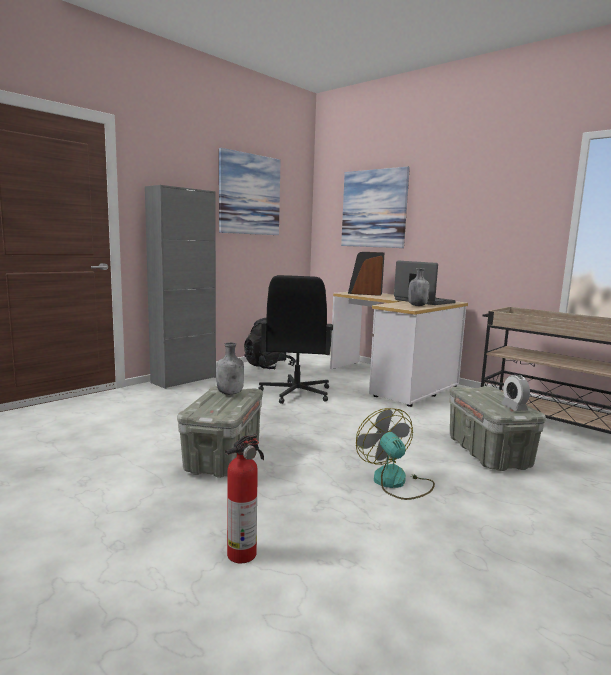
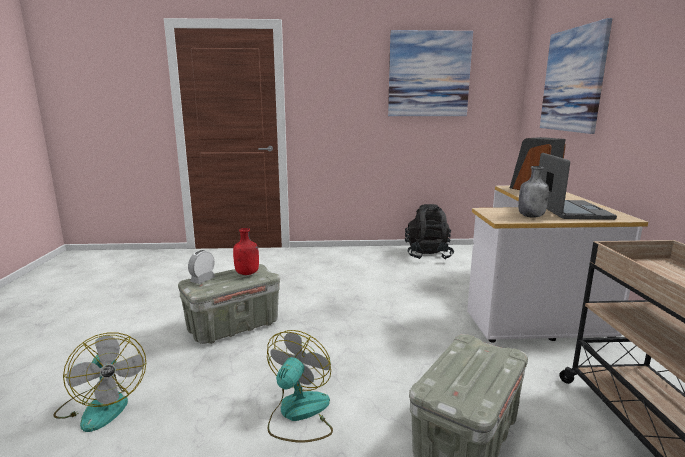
camera: 45 degrees right, 5 degrees up
grey cabinet [145,185,216,389] -> none
grey bottle [216,342,244,395] -> red bottle [233,228,259,275]
fire extinguisher [225,433,264,563] -> fan [53,333,146,432]
black office chair [258,275,333,404] -> none
alarm clock [501,375,530,411] -> alarm clock moved to [188,250,215,284]

